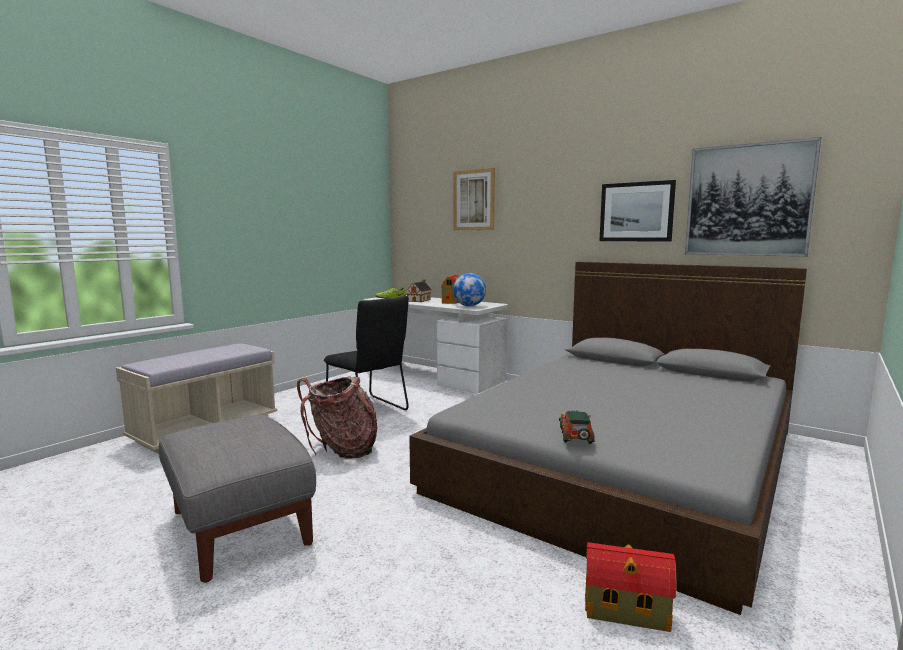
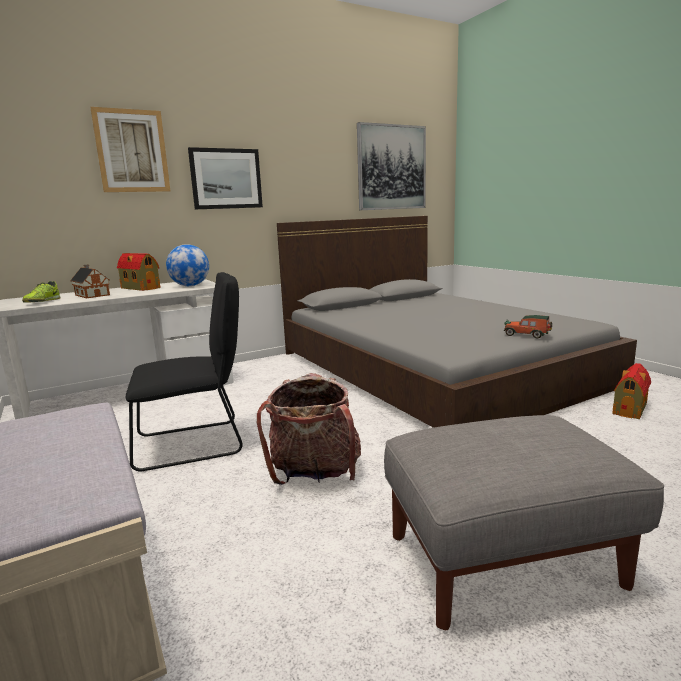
camera: 65 degrees left, 5 degrees up
picture [599,180,676,242] -> picture moved to [188,147,263,209]

